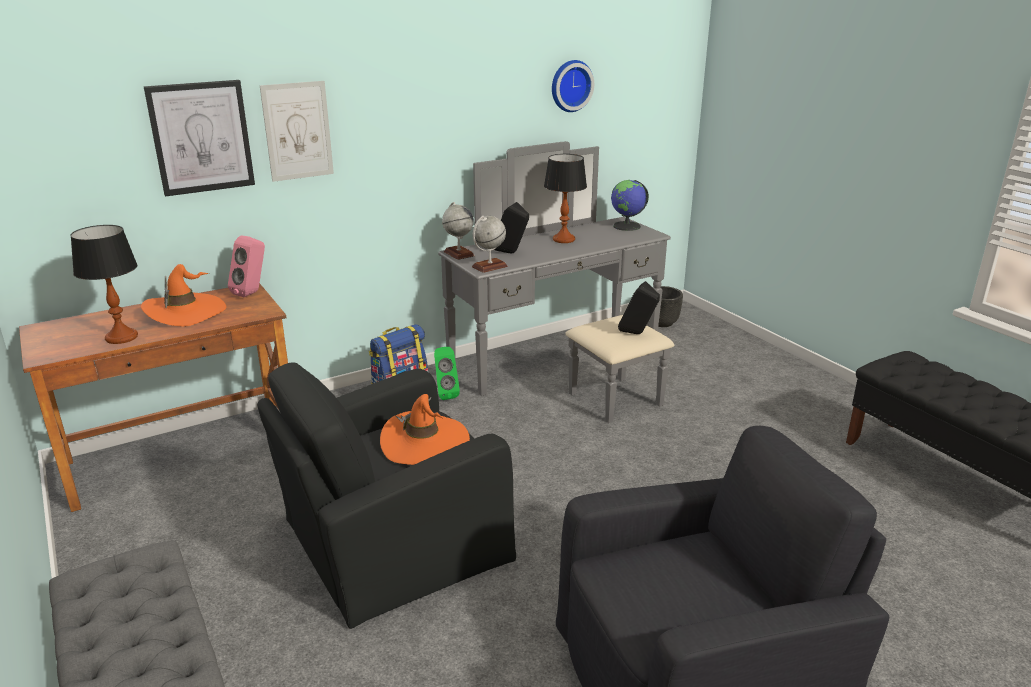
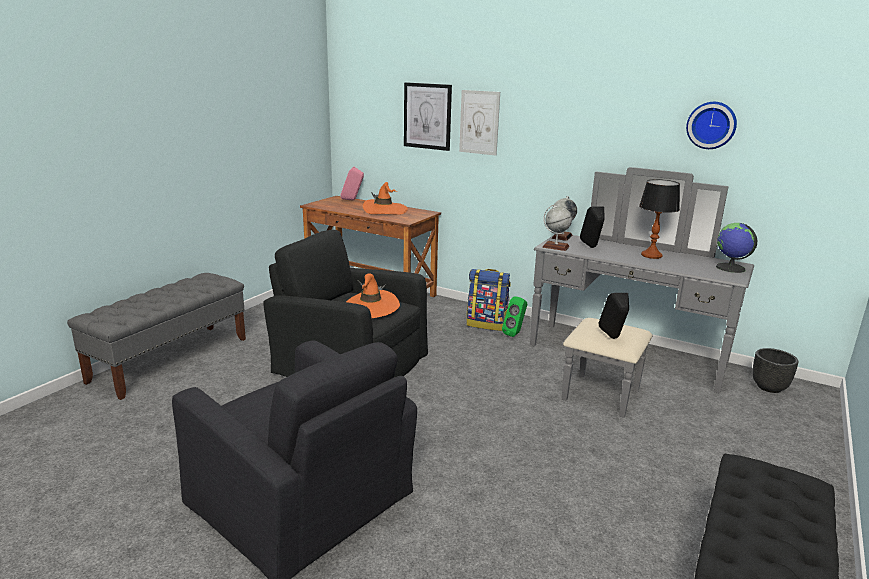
camera: 60 degrees right, 5 degrees down
table lamp [70,225,138,344] -> none
pink speaker [228,236,265,297] -> pink speaker moved to [340,167,364,200]

